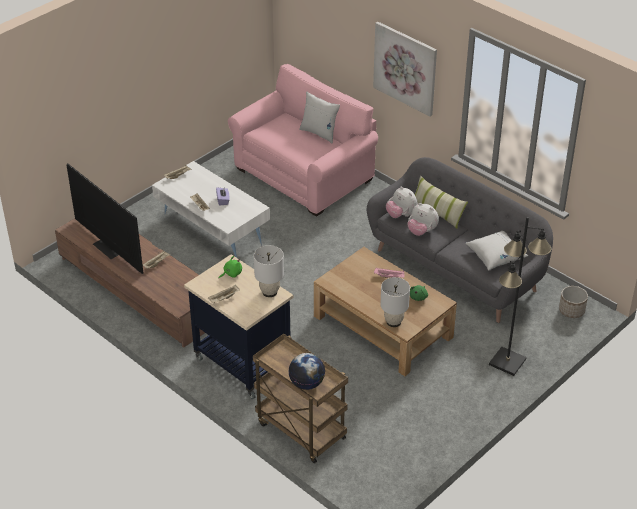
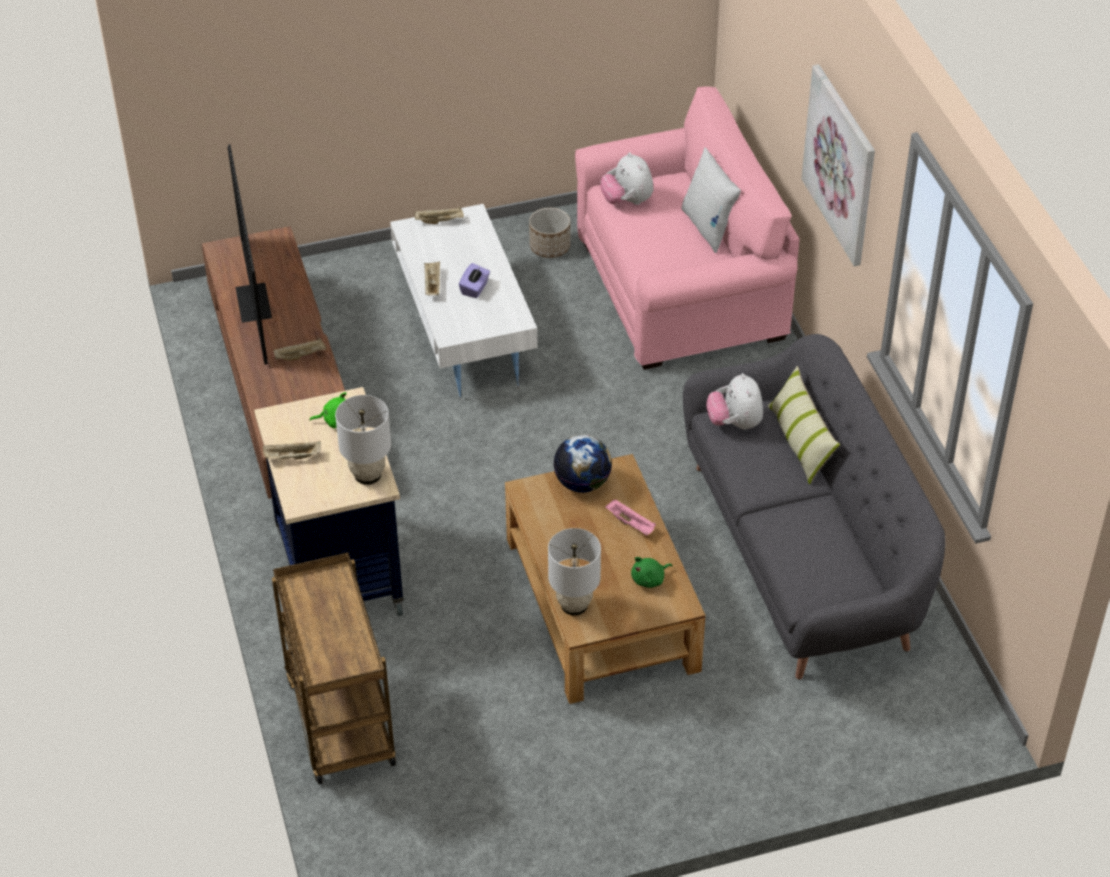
camera: 30 degrees right, 5 degrees up
globe [289,353,325,390] -> globe moved to [554,435,612,493]
plush toy [408,203,439,236] -> plush toy moved to [600,152,654,205]
grey pillow [465,231,528,271] -> none
black floor lamp [489,217,552,376] -> none
planter [559,286,588,318] -> planter moved to [529,208,570,258]

